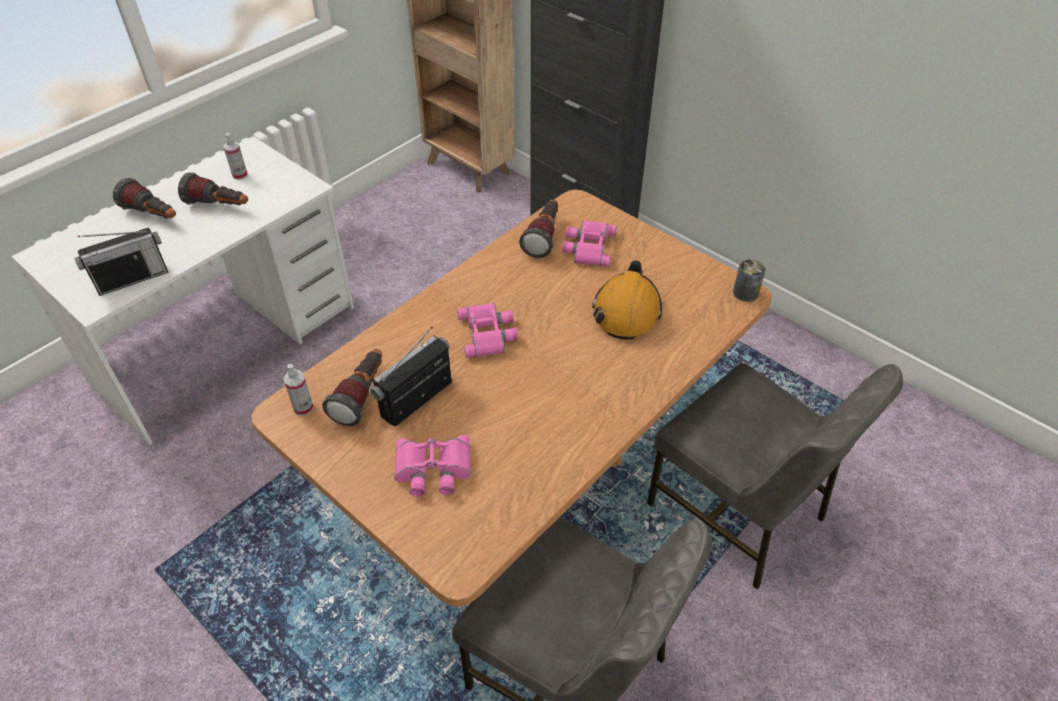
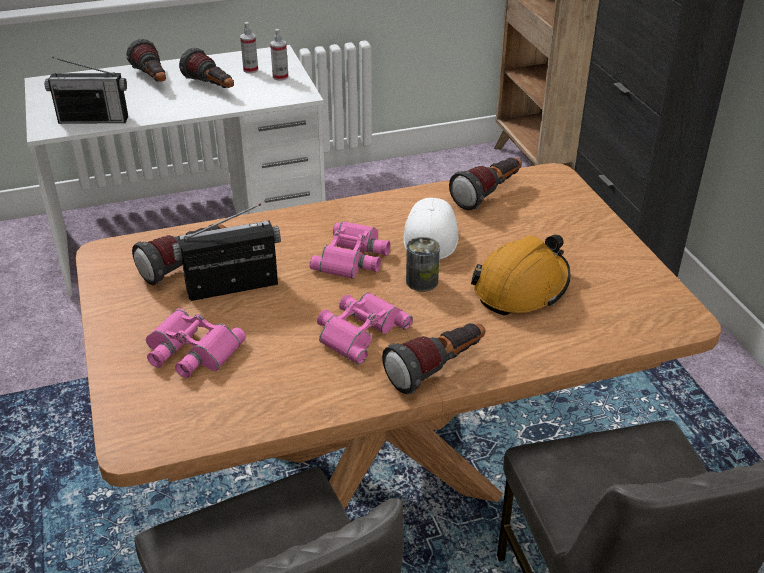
camera: 30 degrees right, 10 degrees down
spray bottle [283,364,314,416] -> spray bottle moved to [270,29,288,81]
pink binoculars [562,220,617,267] -> pink binoculars moved to [317,292,413,364]
can [733,259,766,302] -> can moved to [406,237,440,292]
none -> flashlight [382,323,485,394]
none -> white cap [404,198,459,259]

